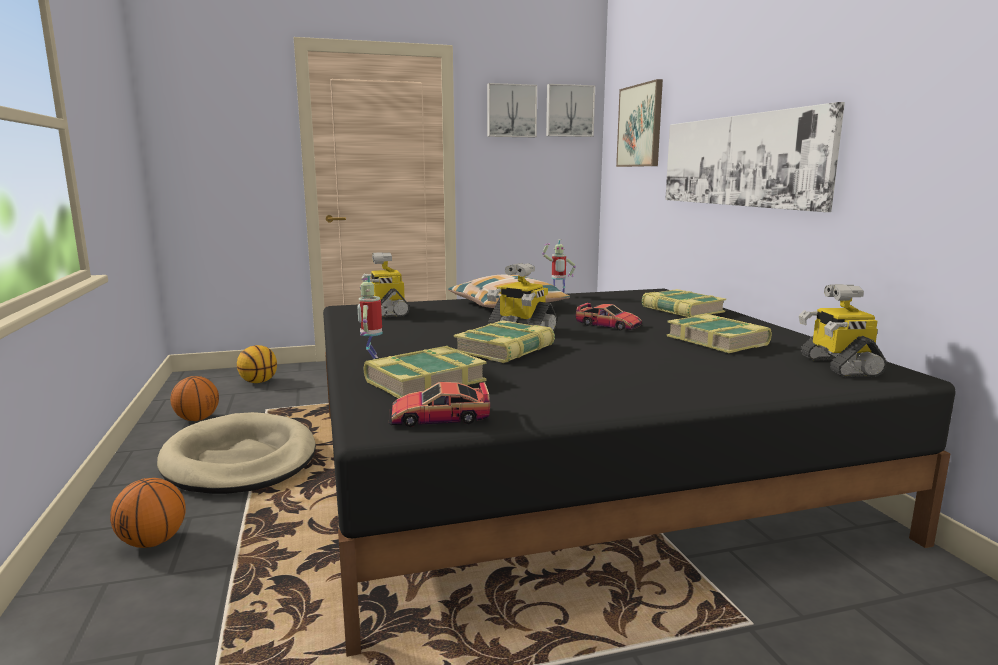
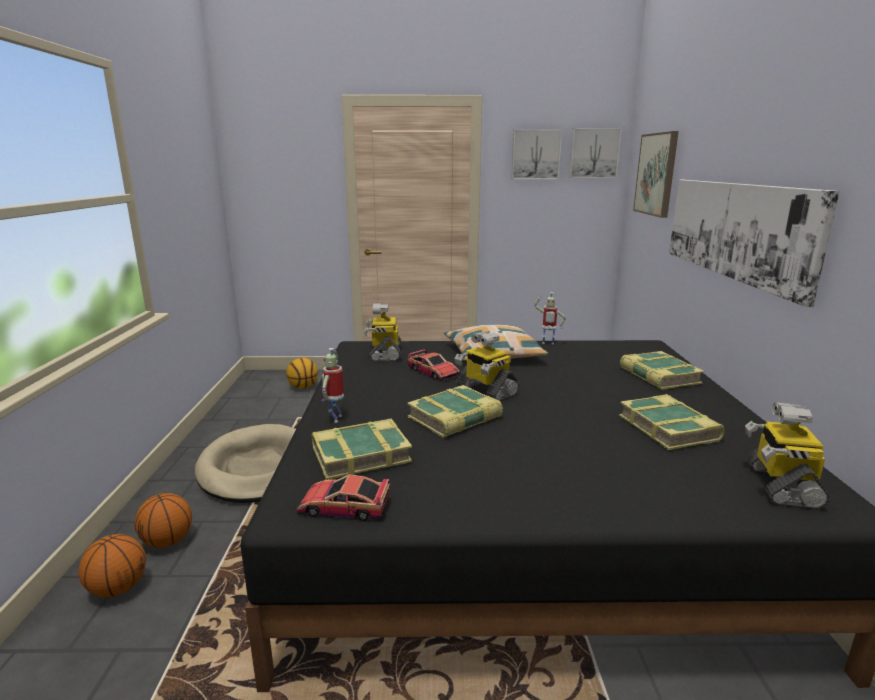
camera: 15 degrees right, 5 degrees up
basketball [170,376,219,421] -> basketball moved to [78,534,146,597]
toy car [576,303,643,331] -> toy car moved to [408,349,460,381]

